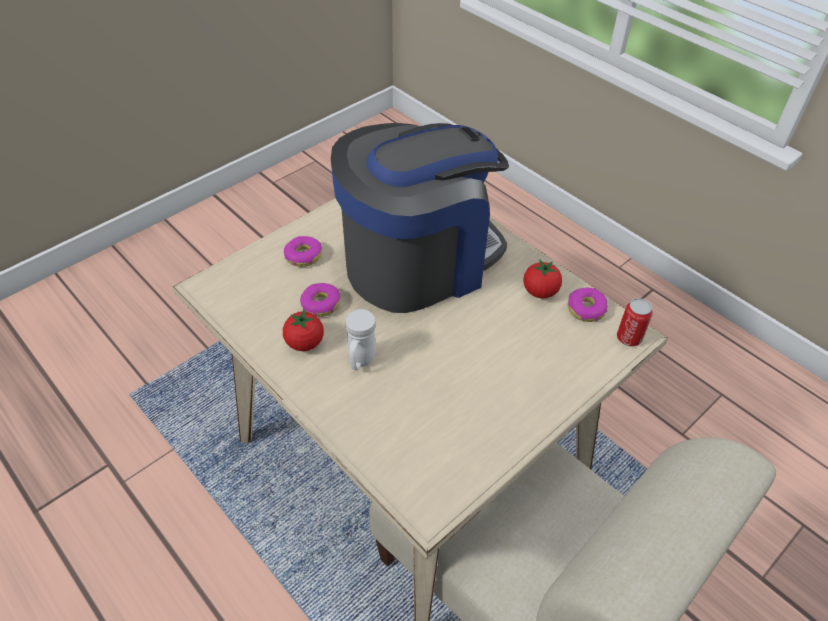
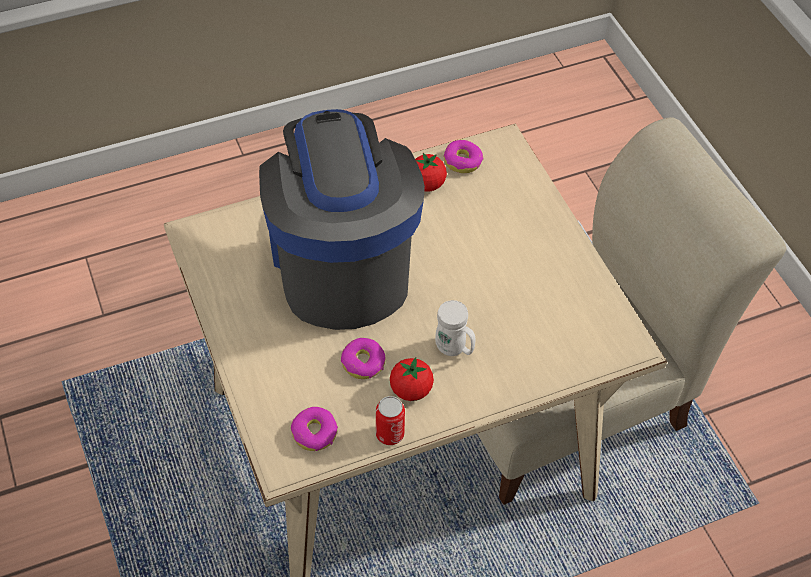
camera: 70 degrees left, 5 degrees up
donut [284,236,322,267] -> donut moved to [291,407,338,451]
can [617,298,653,346] -> can moved to [376,396,405,445]

